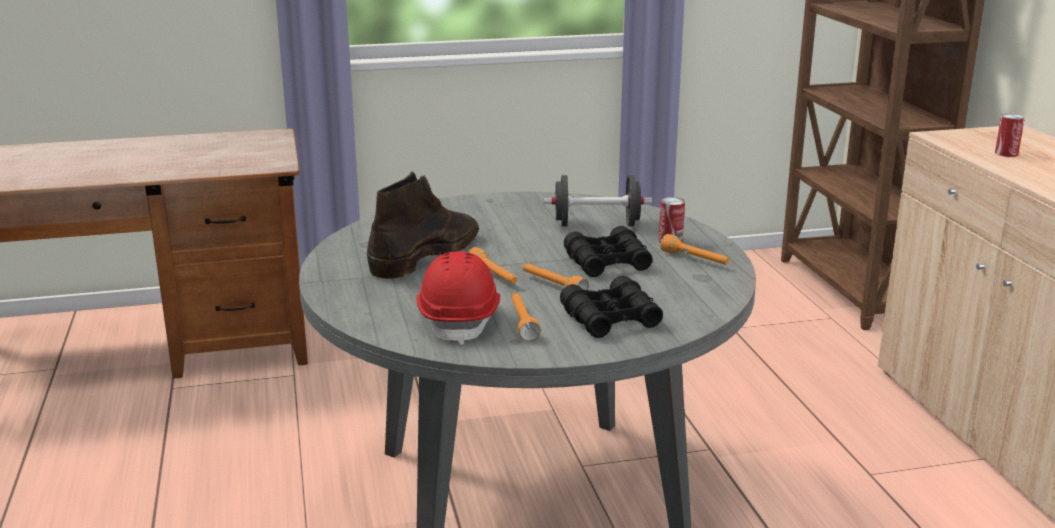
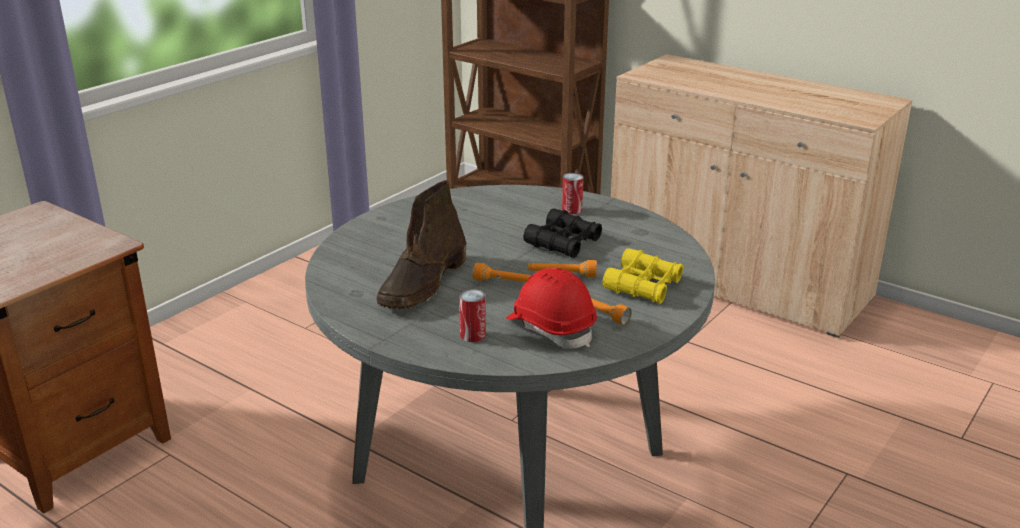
camera: 40 degrees left, 5 degrees up
brown boot [367,171,479,279] -> brown boot turned 150 degrees counterclockwise [377,180,466,309]
black dumbbell [544,175,652,227] -> none
black binoculars [560,276,663,338] -> yellow binoculars [602,248,683,304]
orange flashlight [661,234,729,265] -> none
can [995,114,1025,157] -> can moved to [459,289,486,342]

